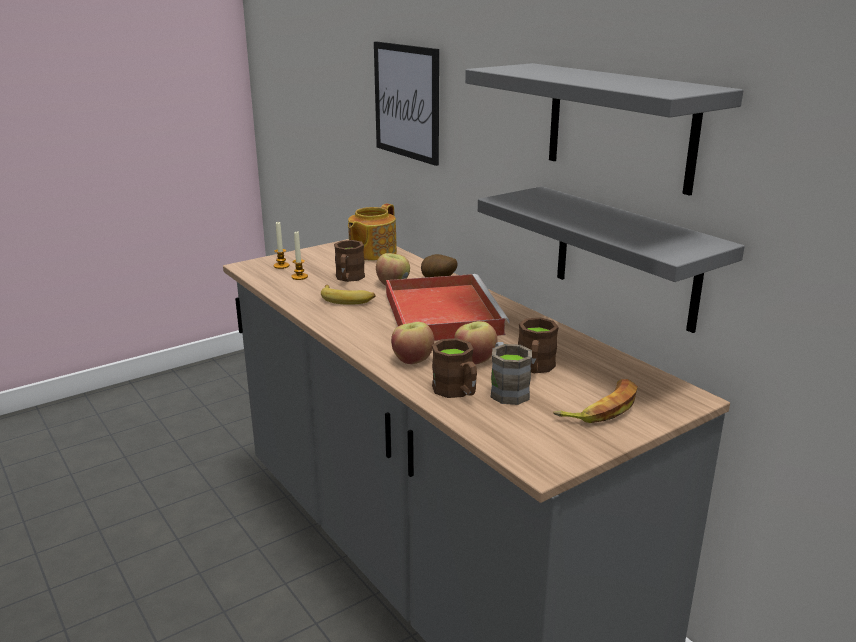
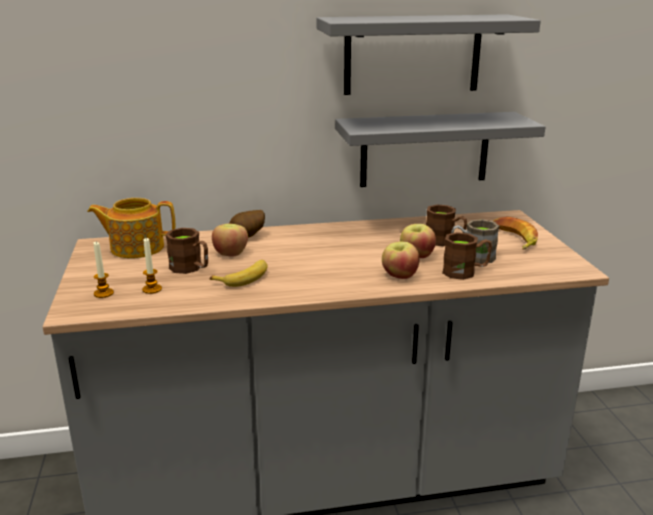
camera: 65 degrees left, 0 degrees up
teapot [348,204,397,261] -> teapot turned 120 degrees clockwise [87,198,175,258]
picture [374,41,439,166] -> none
red tray [386,274,510,341] -> none

